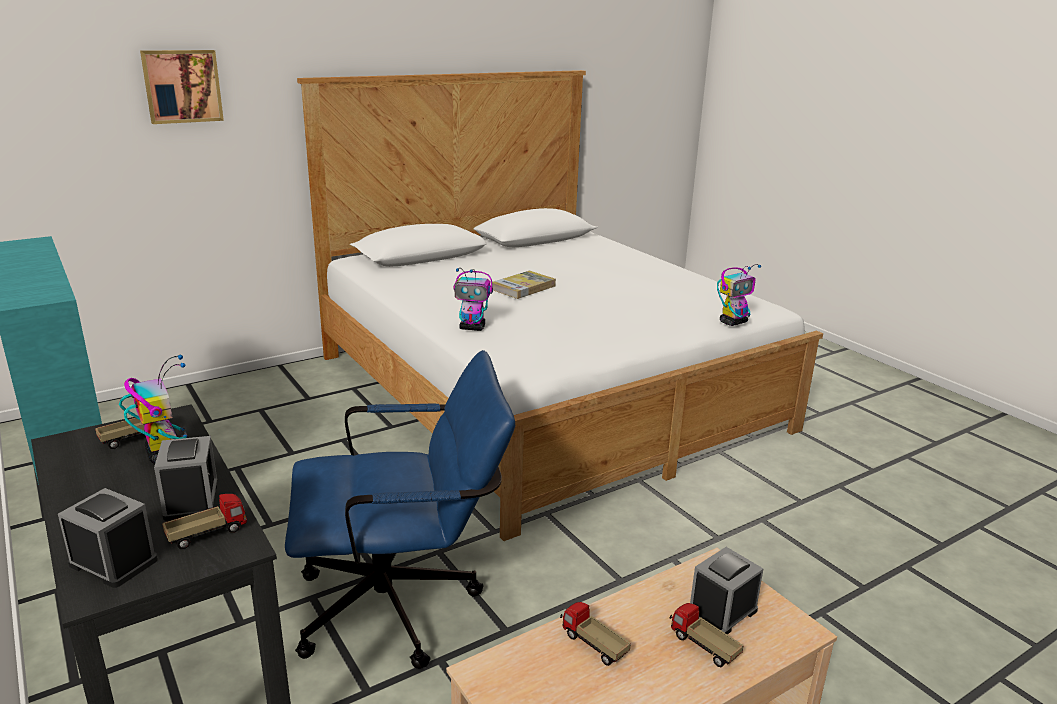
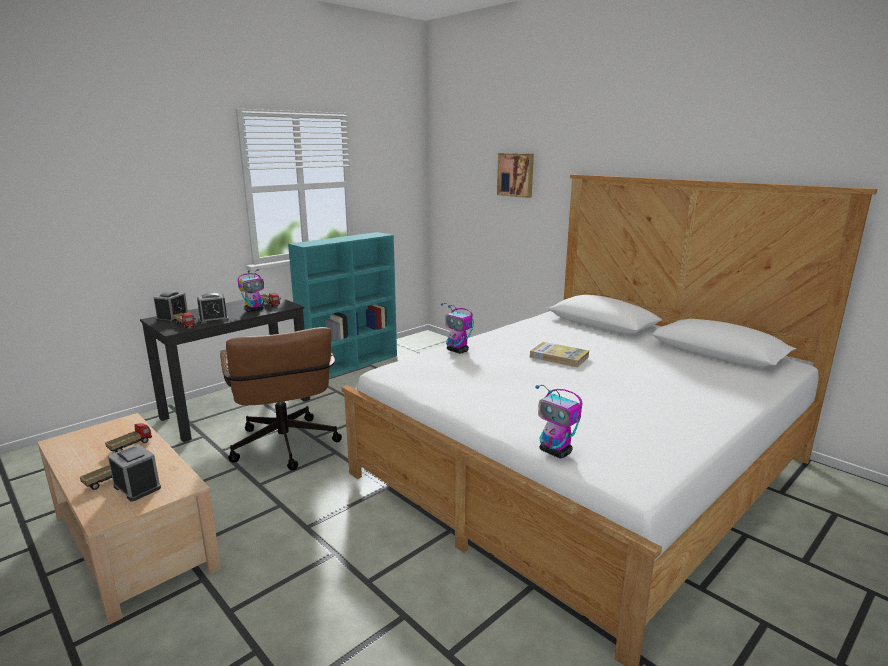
camera: 80 degrees right, 5 degrees down
blue office chair [285,350,515,669] -> brown office chair [220,327,342,471]
toy robot [453,268,493,331] -> toy robot turned 45 degrees counterclockwise [441,303,474,354]

